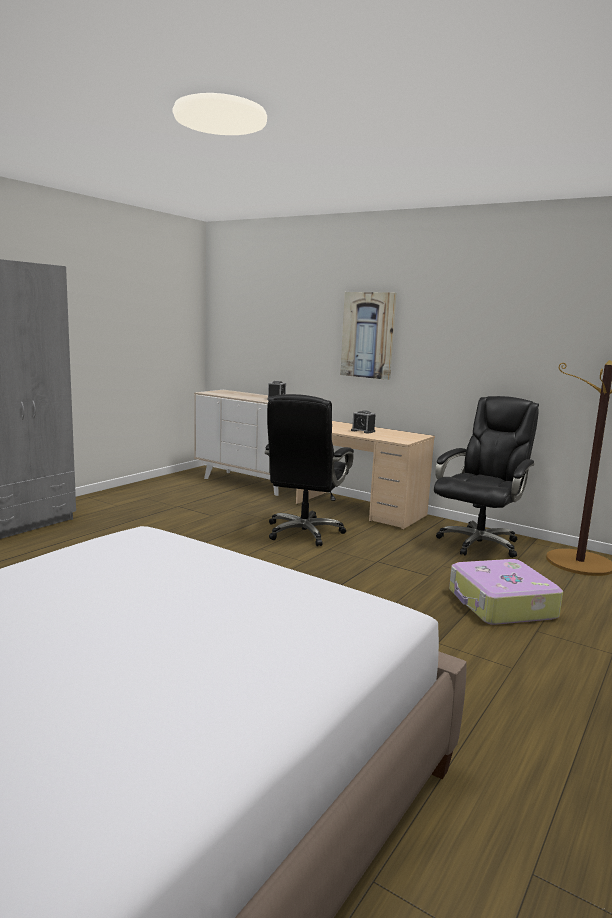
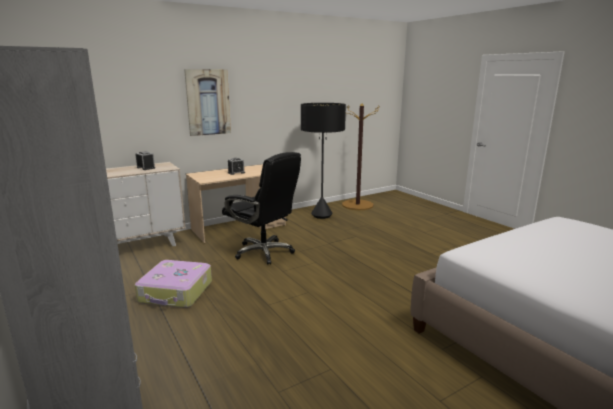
camera: 65 degrees left, 5 degrees up
black office chair [434,396,539,558] -> black floor lamp [301,103,346,219]
suitcase [449,559,563,625] -> suitcase moved to [135,260,212,308]

